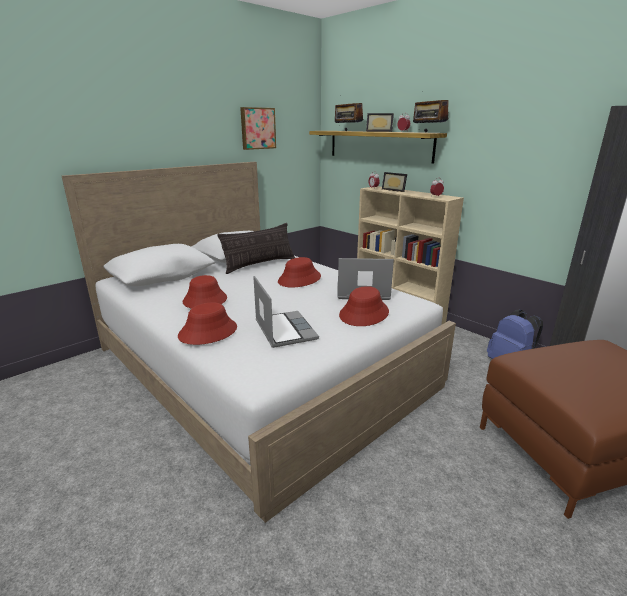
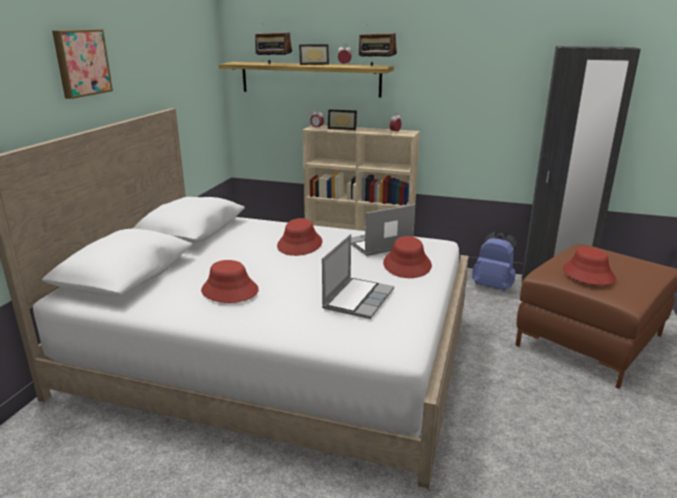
camera: 30 degrees left, 0 degrees up
red hat [178,303,237,345] -> red hat moved to [563,247,616,285]
pillow [218,223,295,274] -> none
picture [240,107,276,150] -> picture moved to [52,29,113,99]
laptop [253,276,319,348] -> laptop turned 75 degrees clockwise [322,234,394,319]

